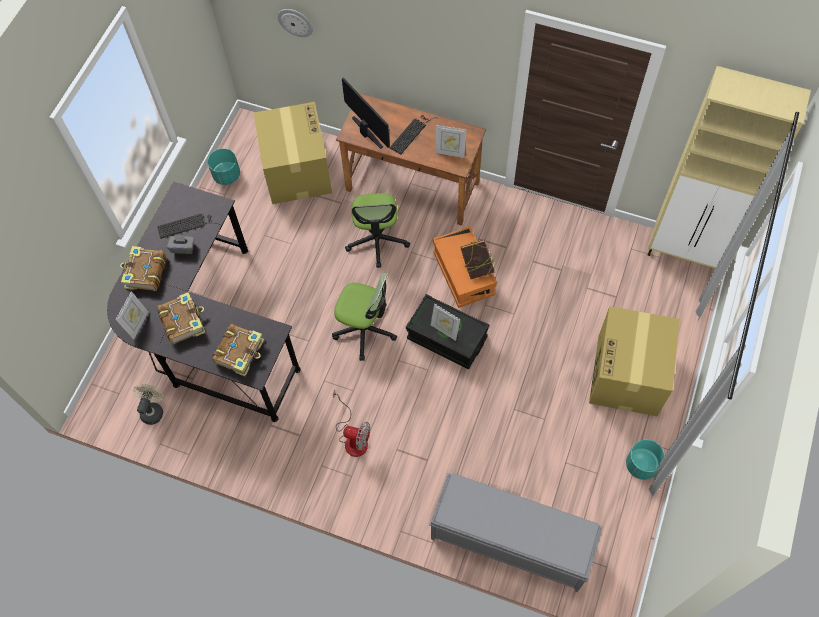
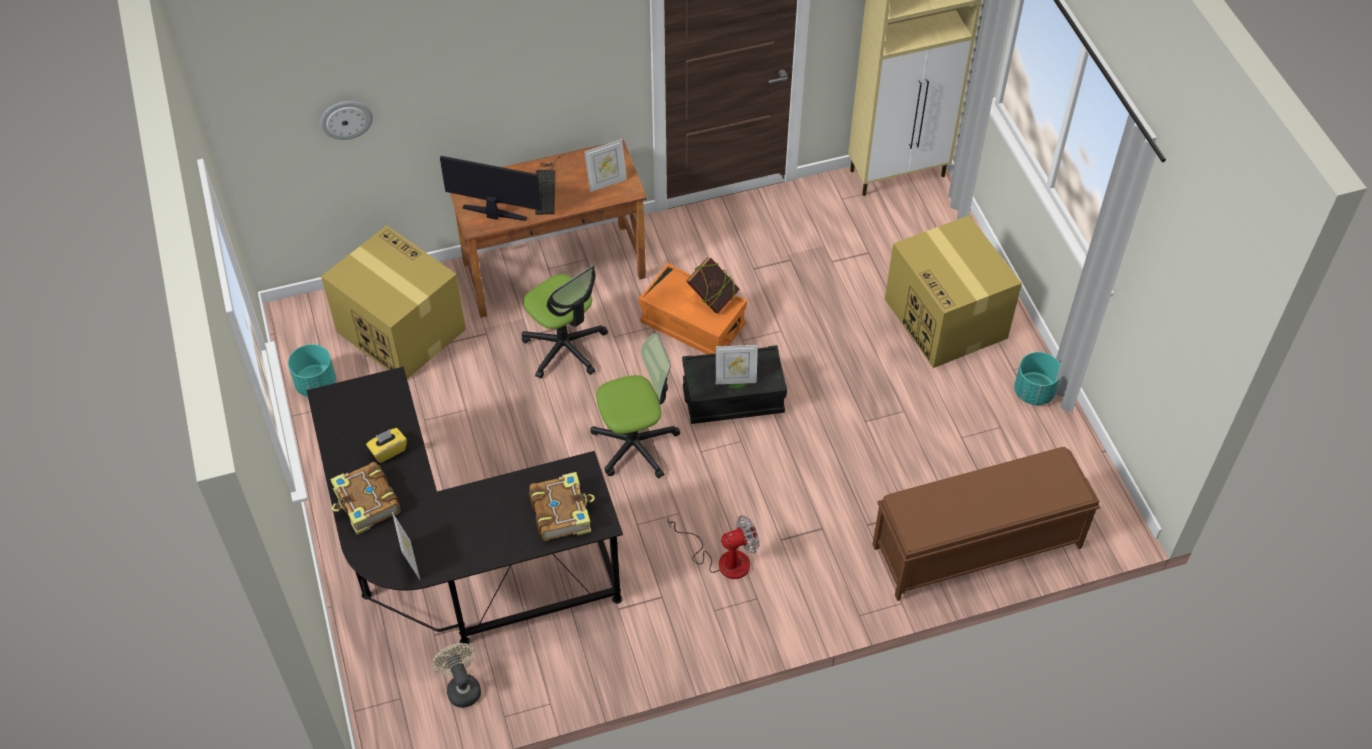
camera: 40 degrees left, 10 degrees down
keyboard [157,214,220,239] -> none
book [157,292,206,344] -> none
grey tissue box [167,236,194,254] -> yellow tissue box [366,428,407,463]
grey bench [429,473,603,592] -> brown bench [872,447,1100,601]

